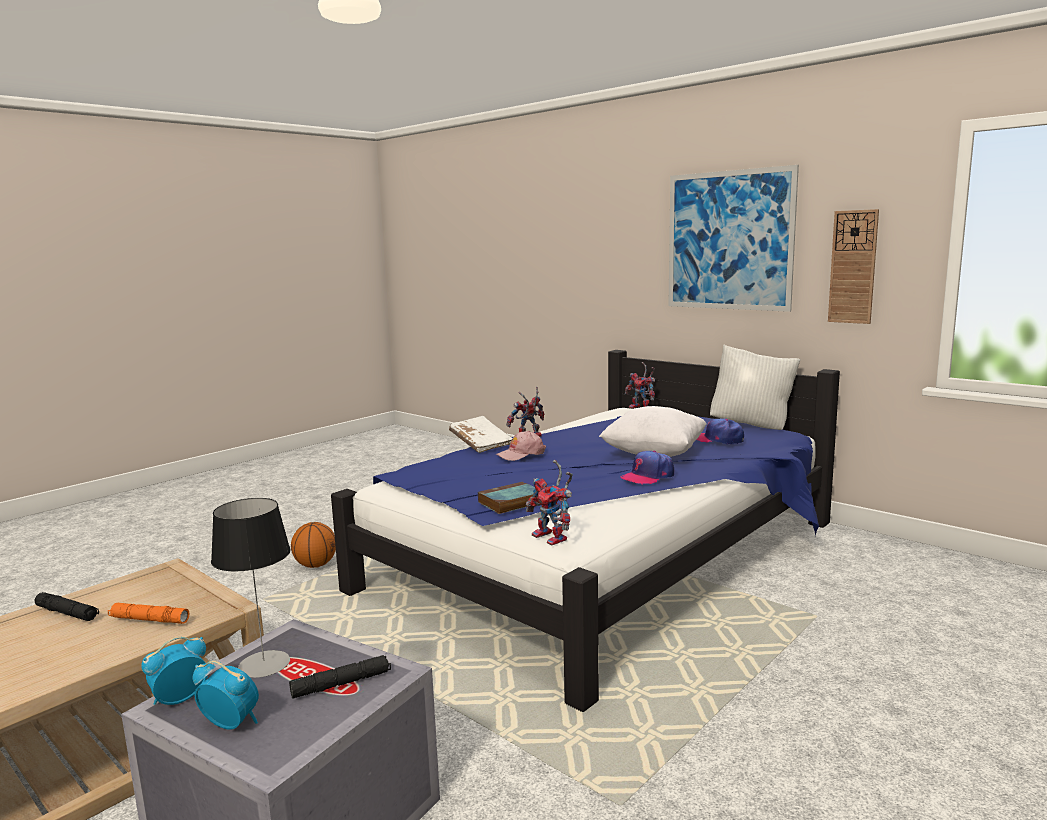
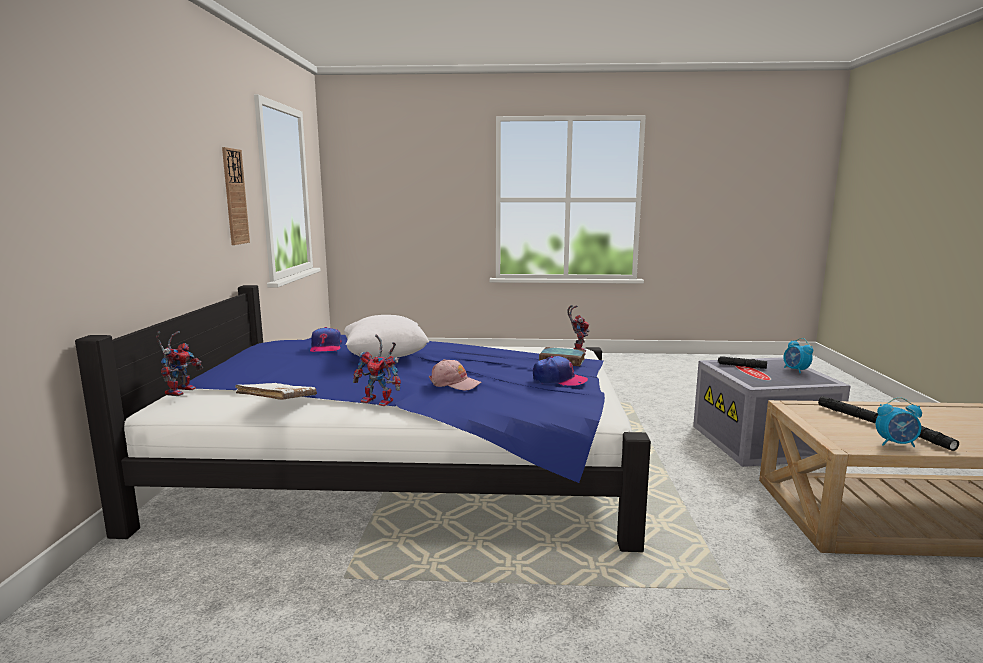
camera: 130 degrees left, 0 degrees up
orange flashlight [108,603,190,624] -> black flashlight [818,396,878,423]
alarm clock [141,637,208,705] -> alarm clock moved to [876,397,922,447]
table lamp [211,498,291,678] -> none
basketball [291,522,336,568] -> none
white book [449,416,513,453] -> white book moved to [235,383,317,400]
cap [621,451,674,485] -> cap moved to [533,356,588,386]
picture [668,165,799,312] -> none
white pillow [710,344,801,430] -> none

